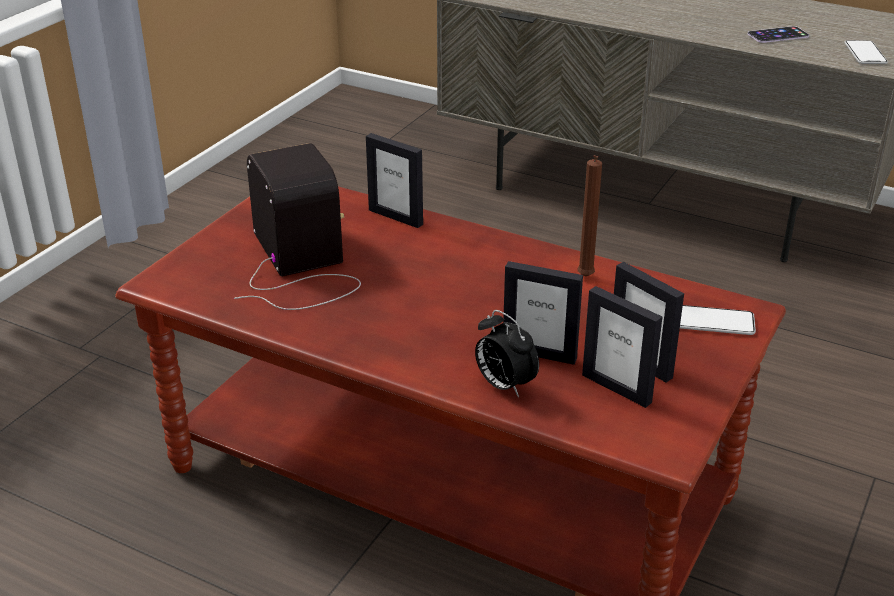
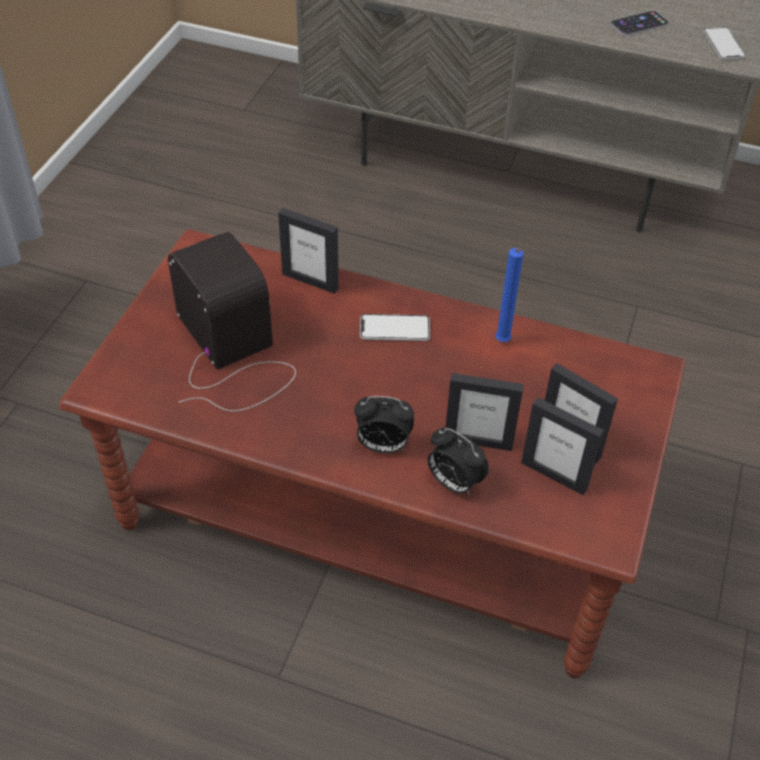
camera: 10 degrees left, 15 degrees up
brown candle [577,155,602,277] -> blue candle [495,248,524,342]
phone [680,305,756,335] -> phone moved to [360,314,430,341]
none -> alarm clock [354,396,414,453]

